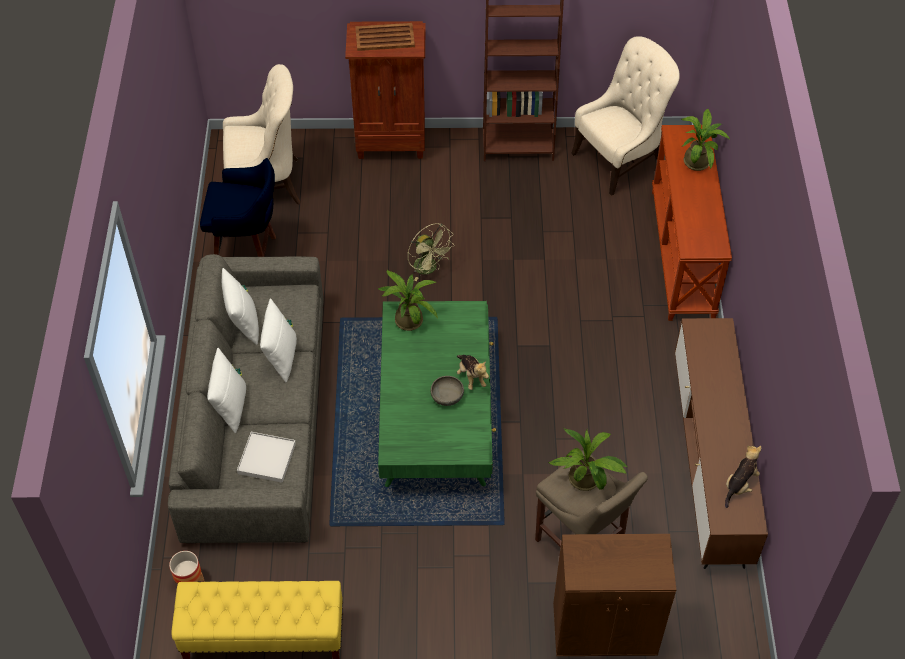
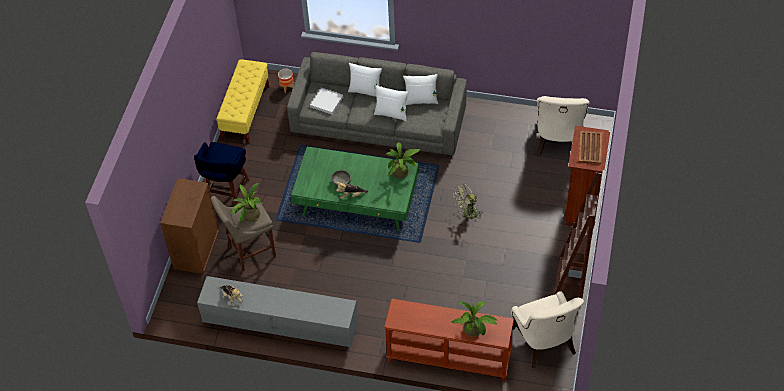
camera: 105 degrees right, 0 degrees up
blue stool [200,158,276,257] -> blue stool moved to [194,142,250,206]
brown tv stand [675,318,768,569] -> grey tv stand [197,276,358,350]

